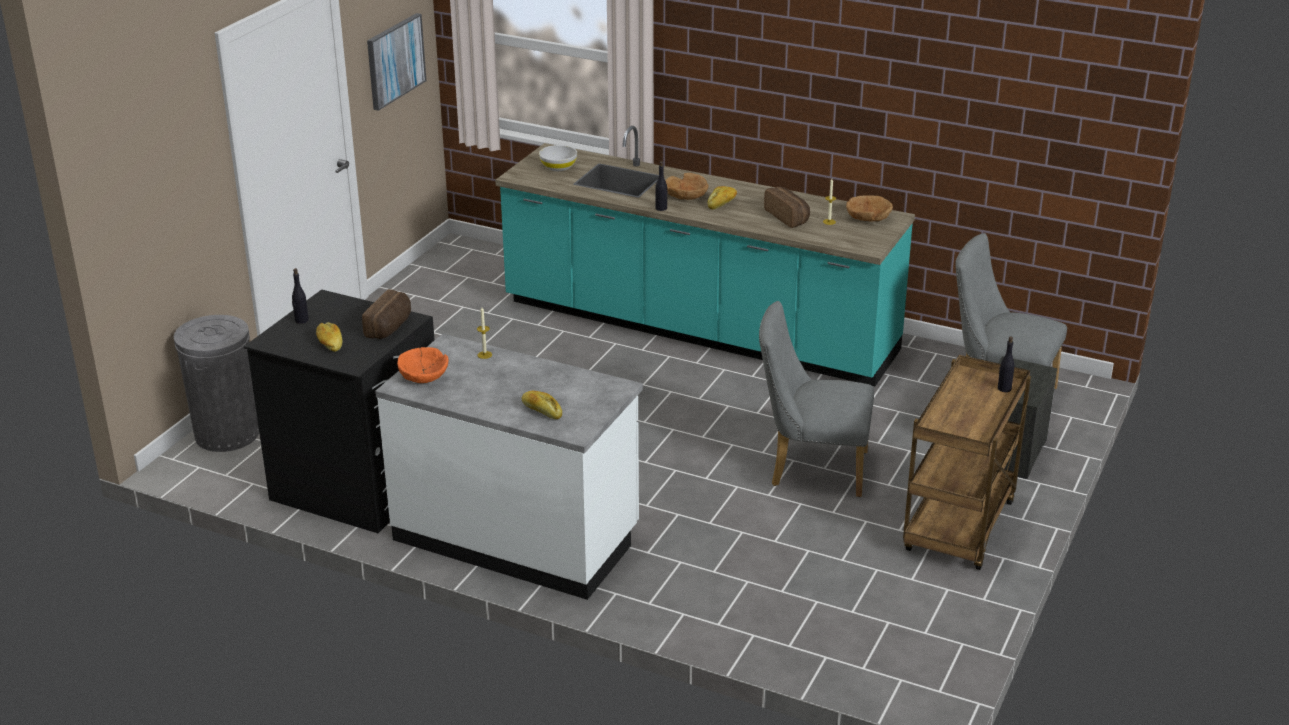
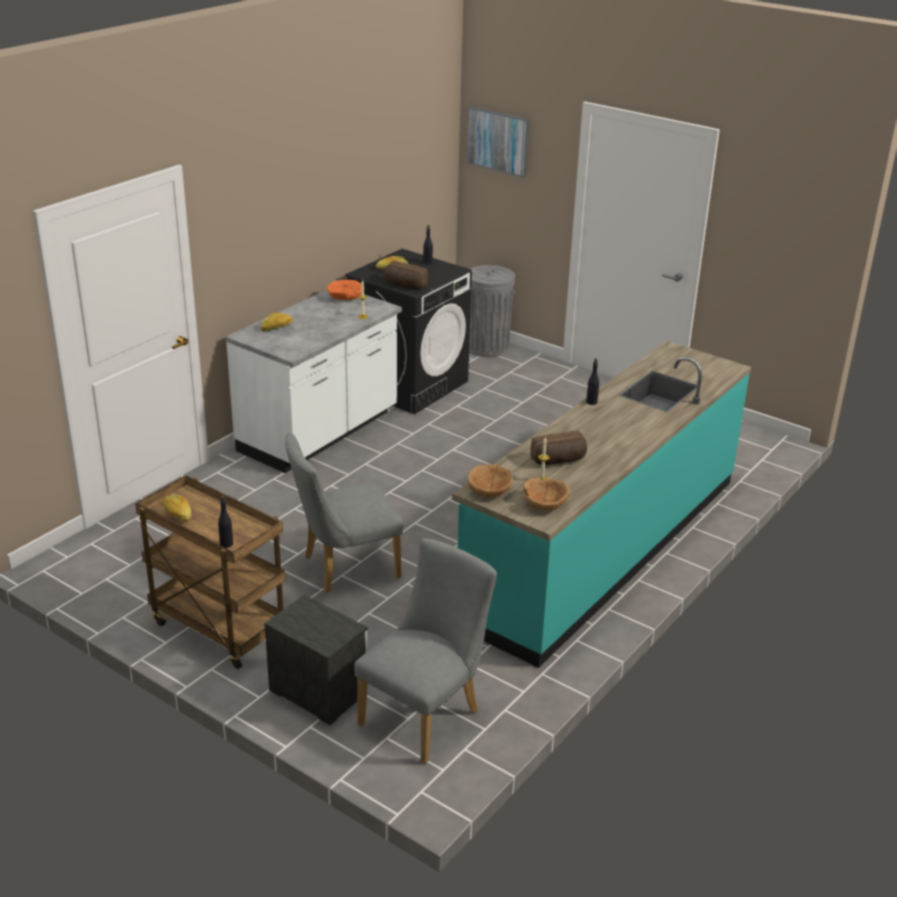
camera: 100 degrees right, 0 degrees up
picture [367,13,426,111] -> picture moved to [466,106,530,177]
white bowl [539,145,577,171] -> none
brown bowl [665,173,709,200] -> brown bowl moved to [468,464,513,497]
bread [707,186,737,210] -> bread moved to [163,494,192,521]
grey chair [759,301,874,497] -> grey chair turned 135 degrees counterclockwise [285,432,403,593]

